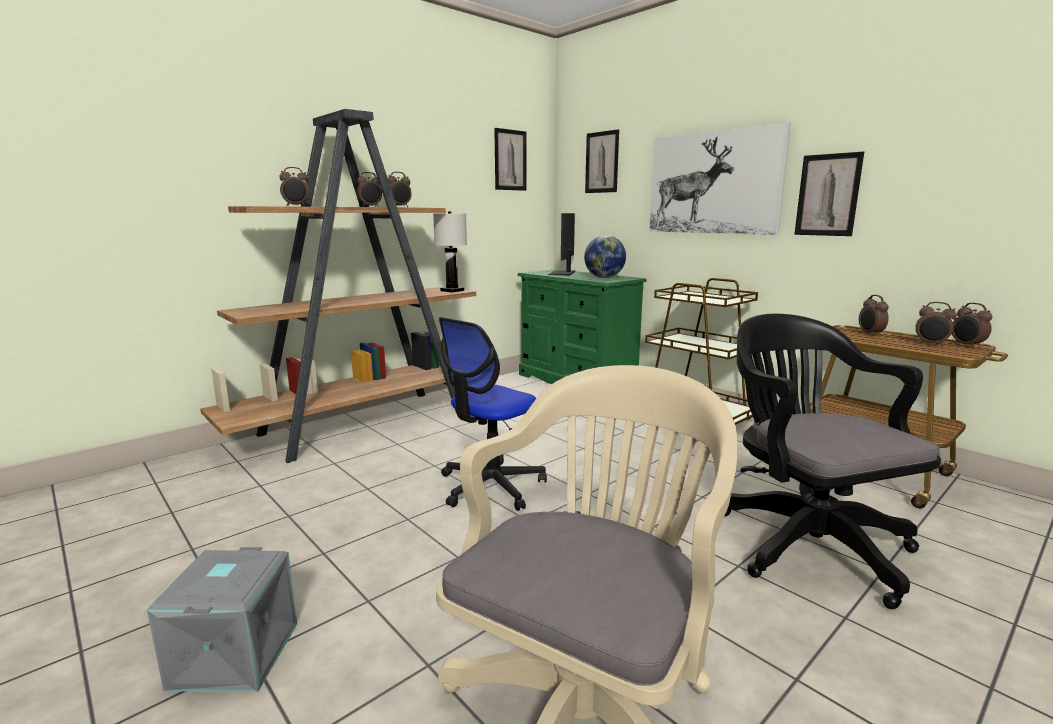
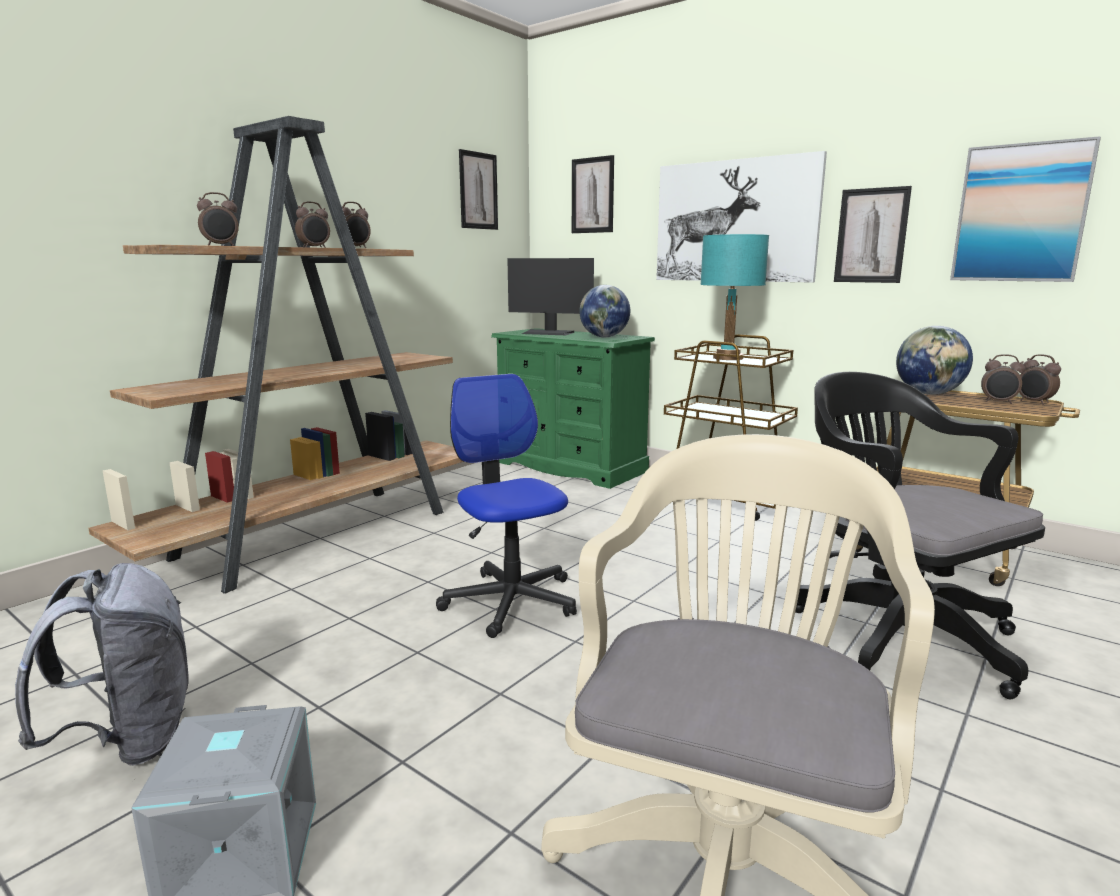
camera: 10 degrees left, 0 degrees up
white table lamp [433,211,467,292] -> none
office chair [439,317,547,511] -> office chair turned 120 degrees clockwise [436,374,577,638]
monitor [548,213,575,276] -> monitor turned 75 degrees counterclockwise [507,258,594,335]
alarm clock [859,295,889,336] -> globe [896,326,973,395]
none -> grey backpack [15,563,189,766]
none -> turquoise table lamp [700,234,769,360]
none -> picture [950,136,1101,282]

